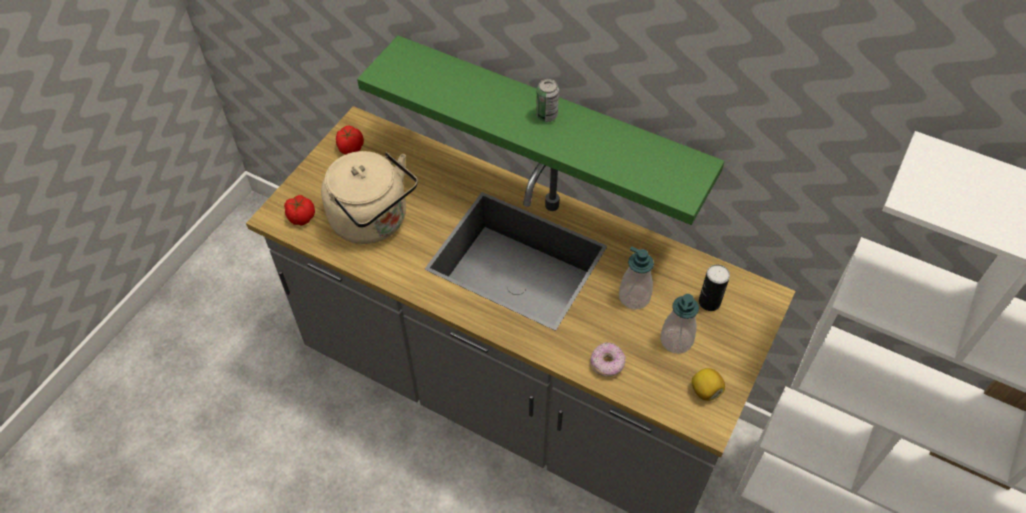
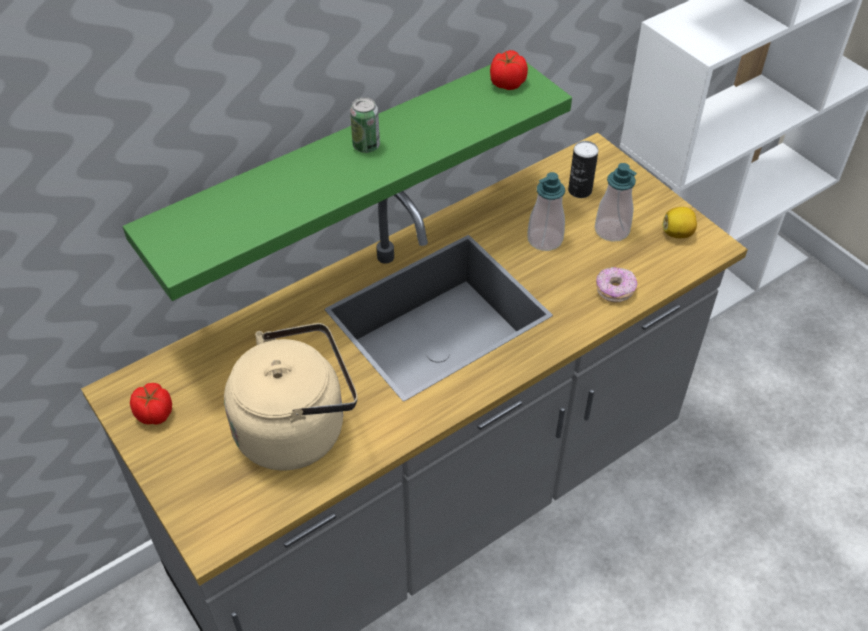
camera: 65 degrees left, 5 degrees down
tomato [284,195,315,226] -> tomato moved to [490,50,528,90]

